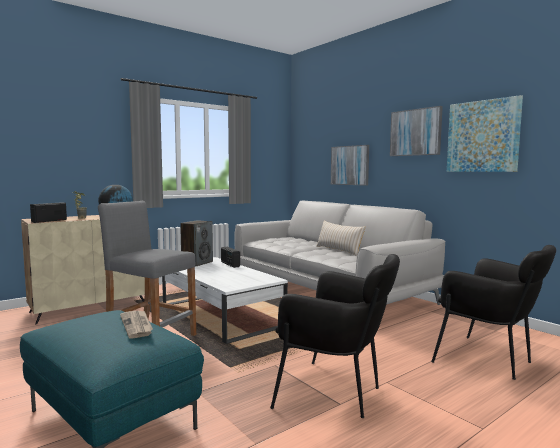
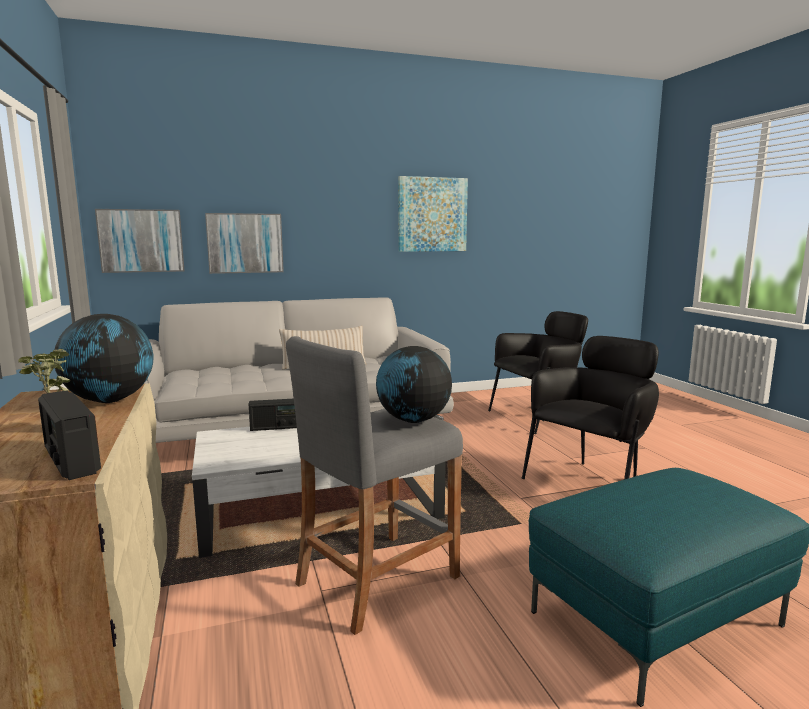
camera: 70 degrees left, 5 degrees up
newspaper [120,311,153,339] -> none
speaker [180,220,213,266] -> none
picture [390,106,443,156] -> picture moved to [95,209,185,273]
none -> globe [376,346,452,423]

